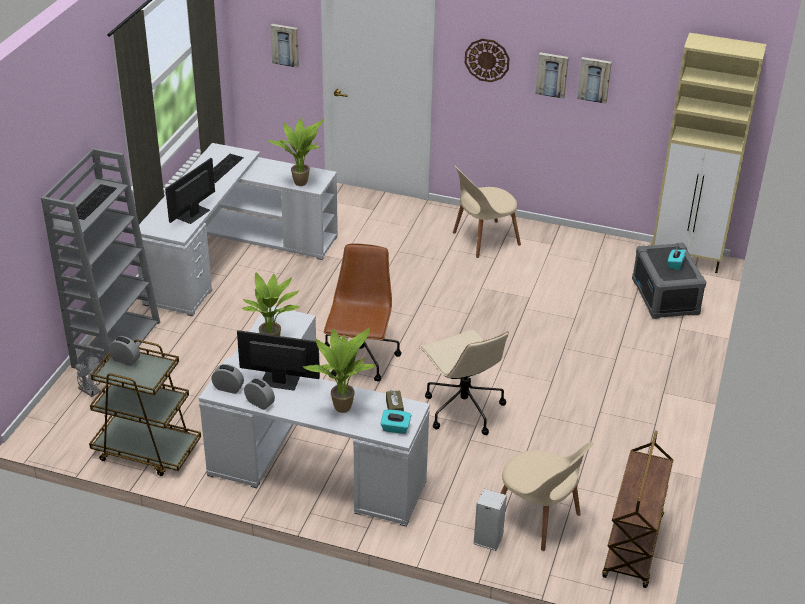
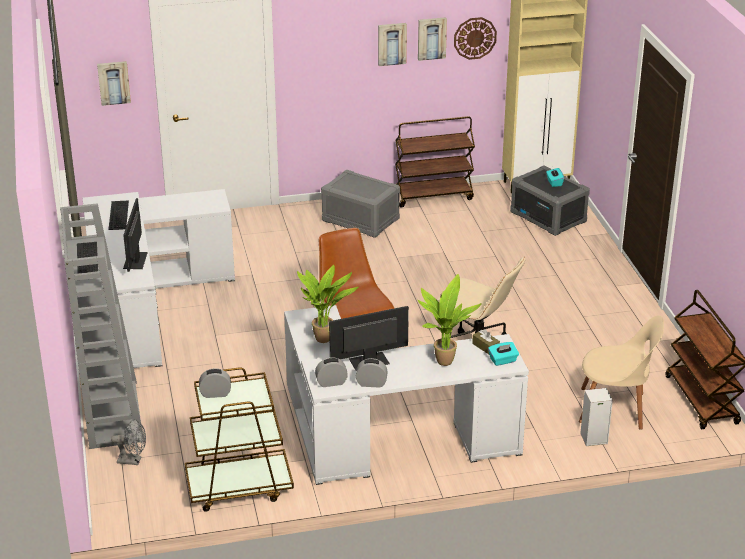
camera: 30 degrees left, 5 degrees down
potted plant [267,118,324,186] -> none
beige chair [453,166,521,258] -> grey storage box [321,170,400,238]
wall clock [465,39,510,82] -> wall clock moved to [454,17,497,60]
none -> brown cart [395,116,475,208]

